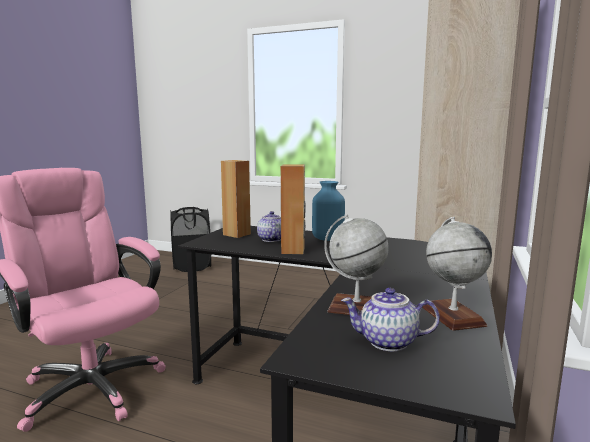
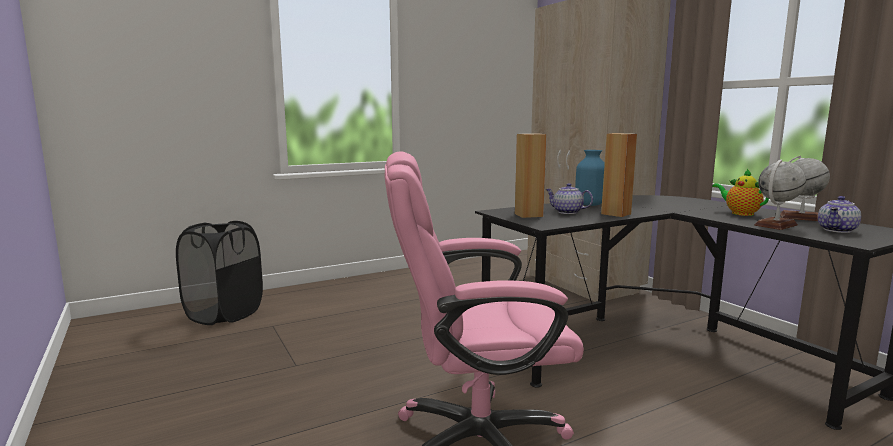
camera: 50 degrees left, 0 degrees up
none -> teapot [712,169,769,216]

